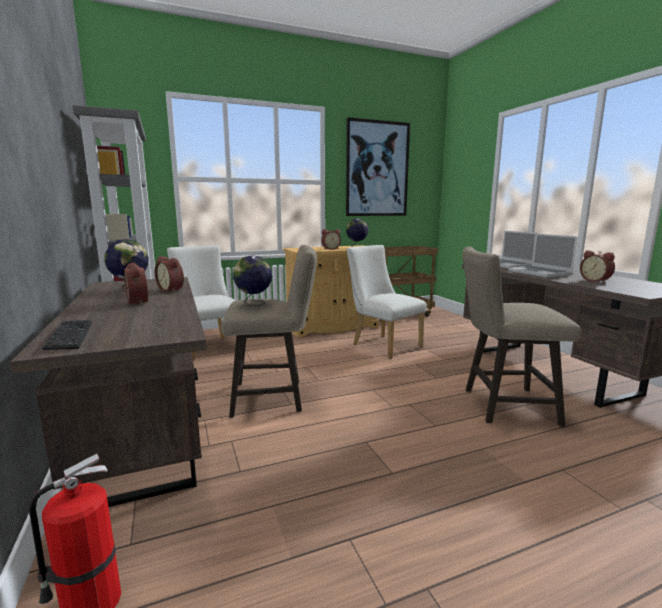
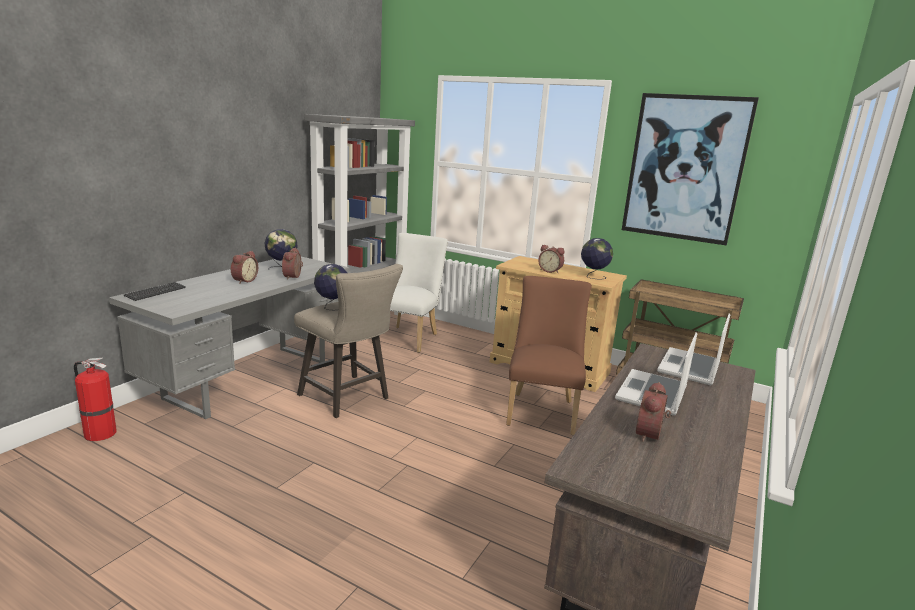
camera: 50 degrees right, 5 degrees up
brown desk [10,277,207,507] -> grey desk [109,257,349,419]
white chair [347,245,427,359] -> brown chair [506,276,592,435]
beige stool [462,247,581,427] -> none

